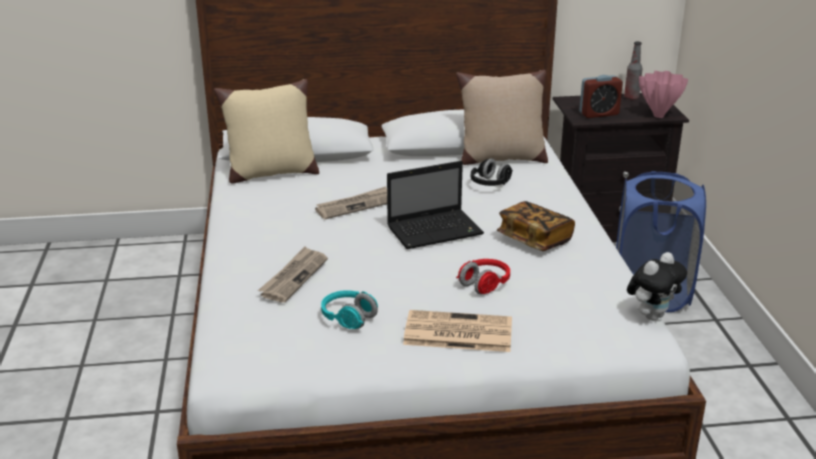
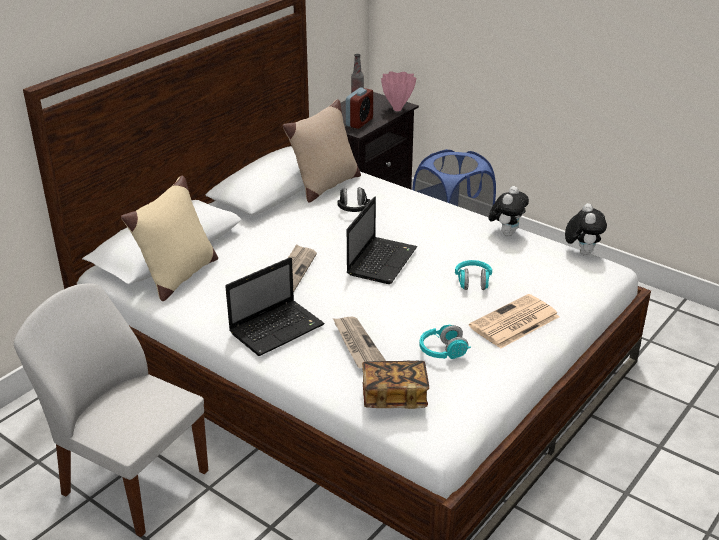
camera: 45 degrees left, 5 degrees up
red headphones [456,259,510,294] -> turquoise headphones [455,260,492,290]
book [497,201,575,251] -> book moved to [362,360,429,409]
none -> white chair [14,283,208,537]
none -> laptop [225,257,325,356]
none -> plush toy [489,186,529,237]

